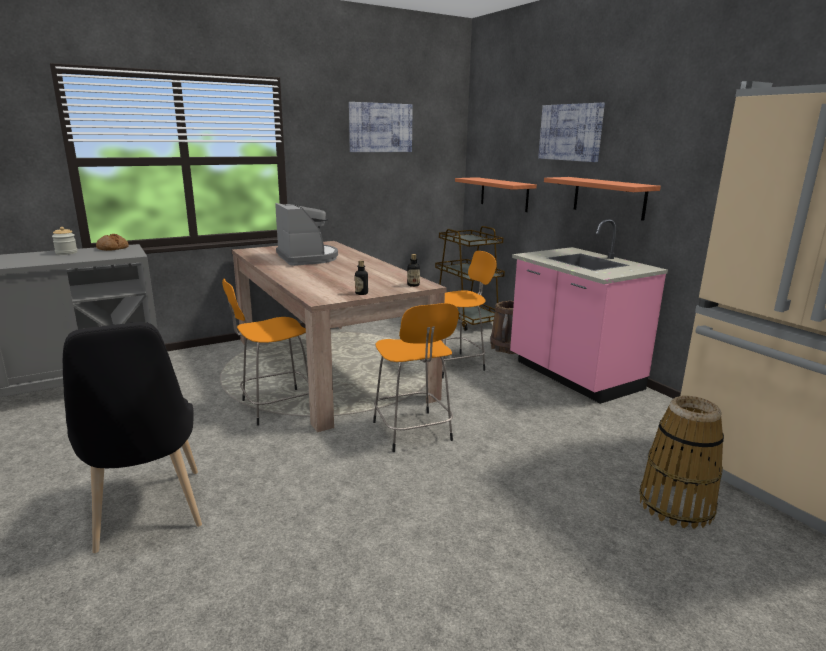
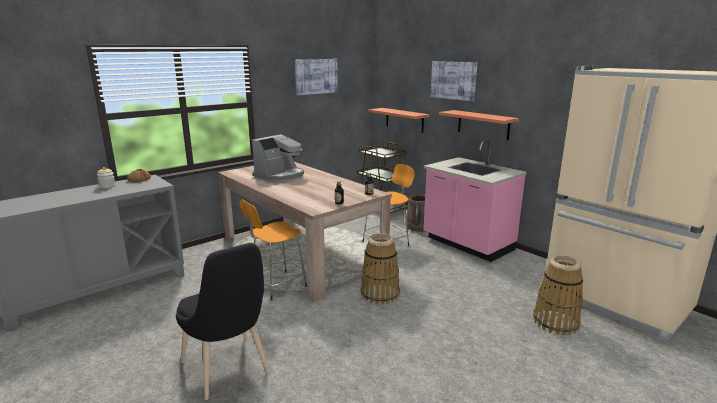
camera: 10 degrees left, 0 degrees up
coffee machine [275,203,338,266] -> coffee machine turned 75 degrees clockwise [252,134,304,182]
orange stool [373,303,459,452] -> basket [361,233,400,305]

